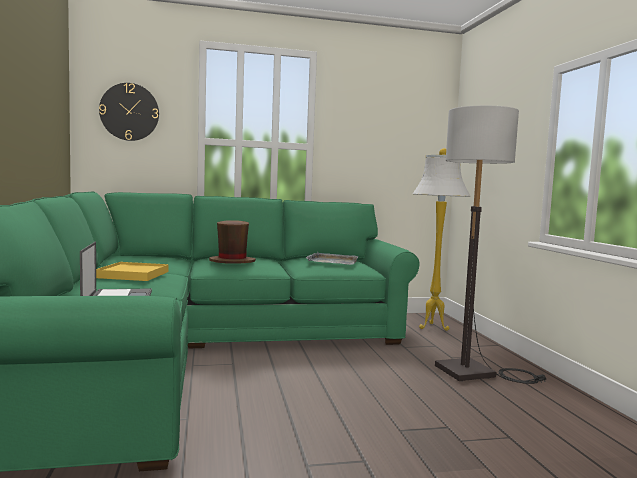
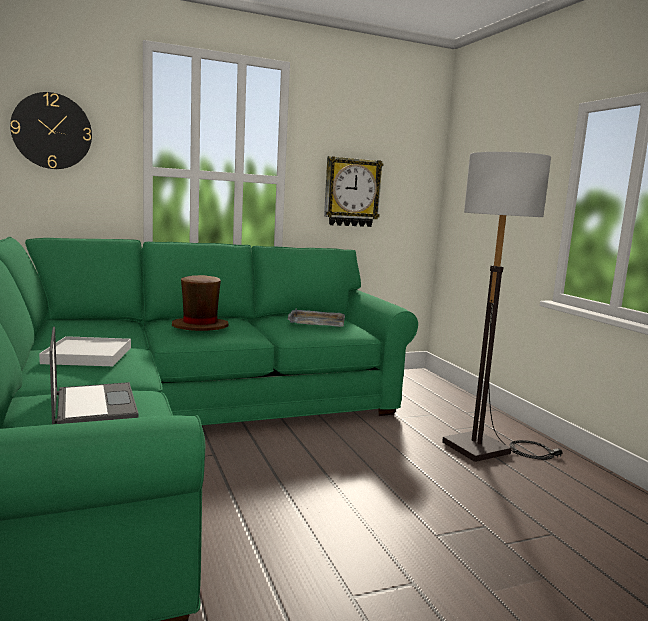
camera: 10 degrees left, 5 degrees up
yellow tray [96,262,169,281] -> white tray [39,336,131,366]
white floor lamp [413,148,470,331] -> none
none -> wall clock [324,156,383,227]

